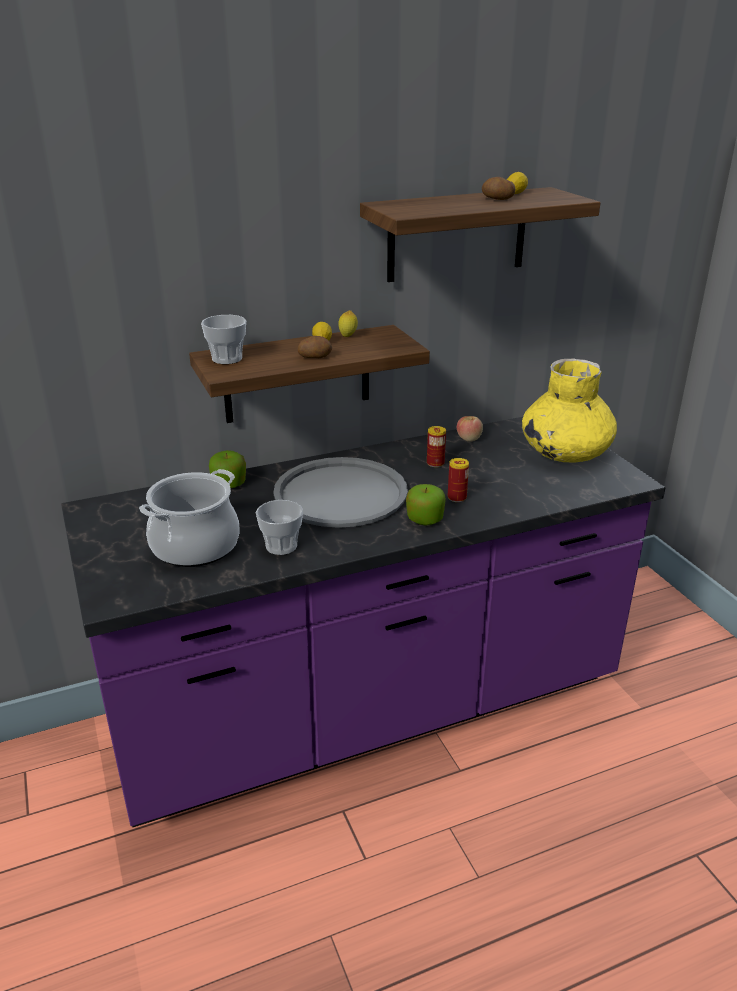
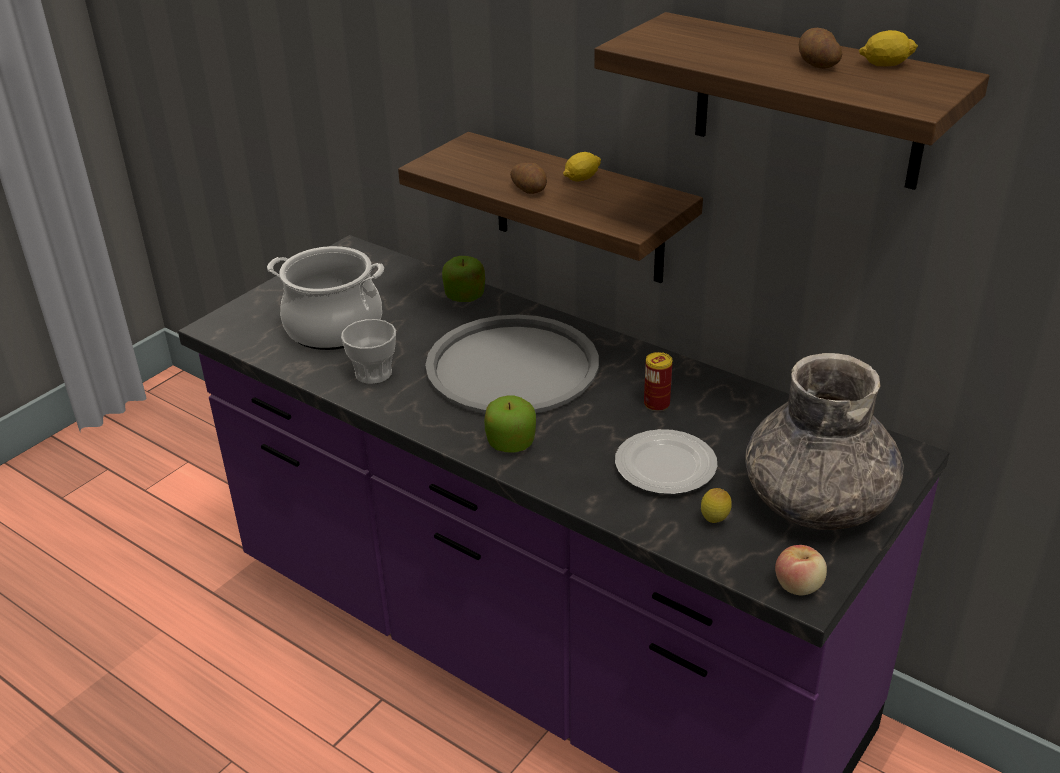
camera: 60 degrees right, 5 degrees up
cup [201,315,246,364] -> none
lemon [338,310,358,337] -> lemon moved to [701,488,732,523]
can [448,458,469,502] -> none
apple [457,416,483,442] -> apple moved to [775,545,827,595]
yellow vase [522,358,617,462] -> grey vase [745,353,904,530]
none -> plate [615,429,718,494]

